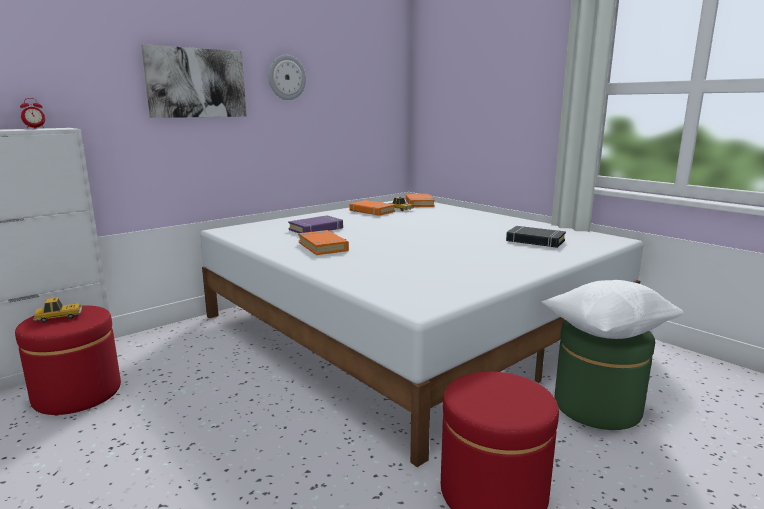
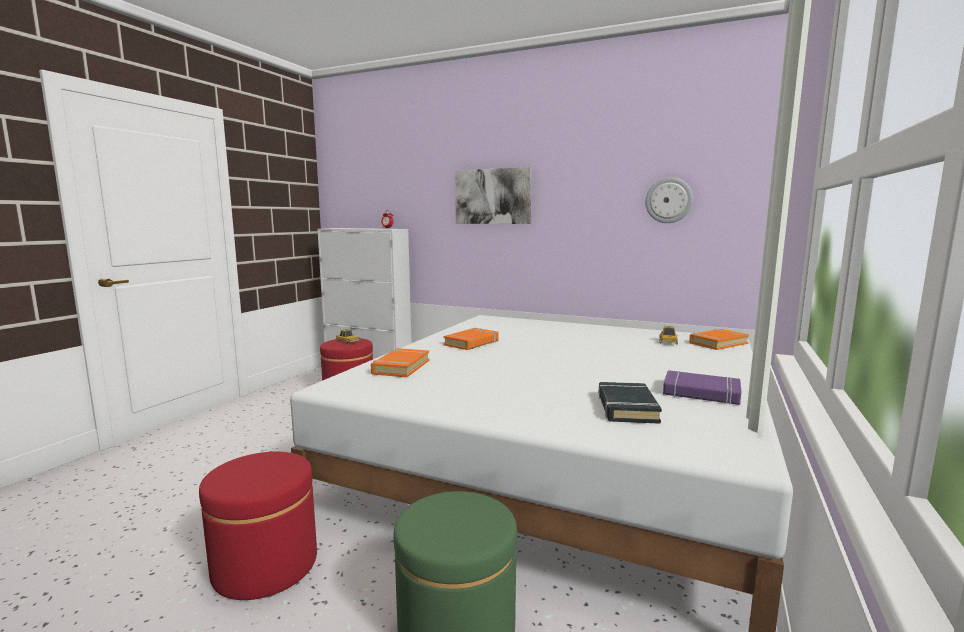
camera: 65 degrees right, 5 degrees down
wall clock [268,55,306,100] -> wall clock moved to [645,177,693,223]
purple book [288,215,343,233] -> purple book moved to [663,370,741,405]
orange book [349,200,395,216] -> orange book moved to [371,348,430,377]
white pillow [541,280,684,339] -> none

